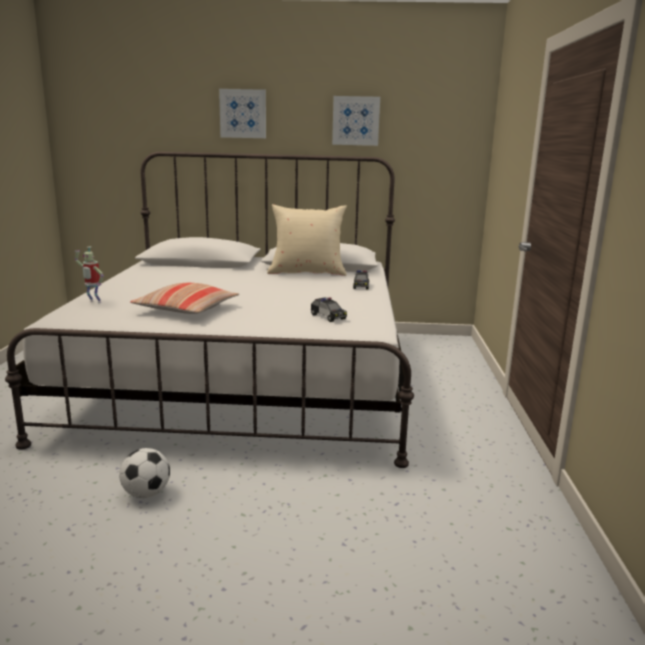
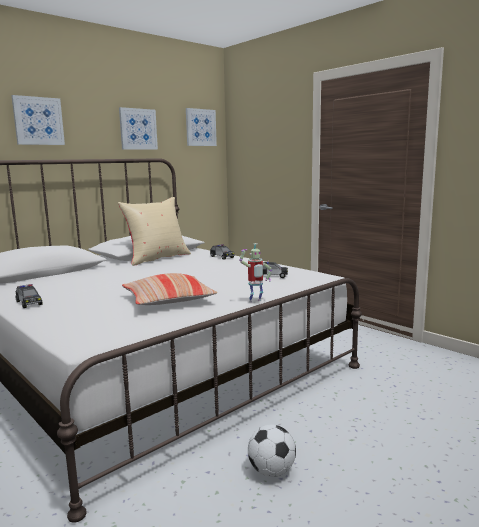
camera: 45 degrees left, 5 degrees down
toy robot [74,247,104,303] -> toy robot moved to [239,243,272,302]
none -> toy car [16,284,42,308]
none -> picture [186,108,217,146]

